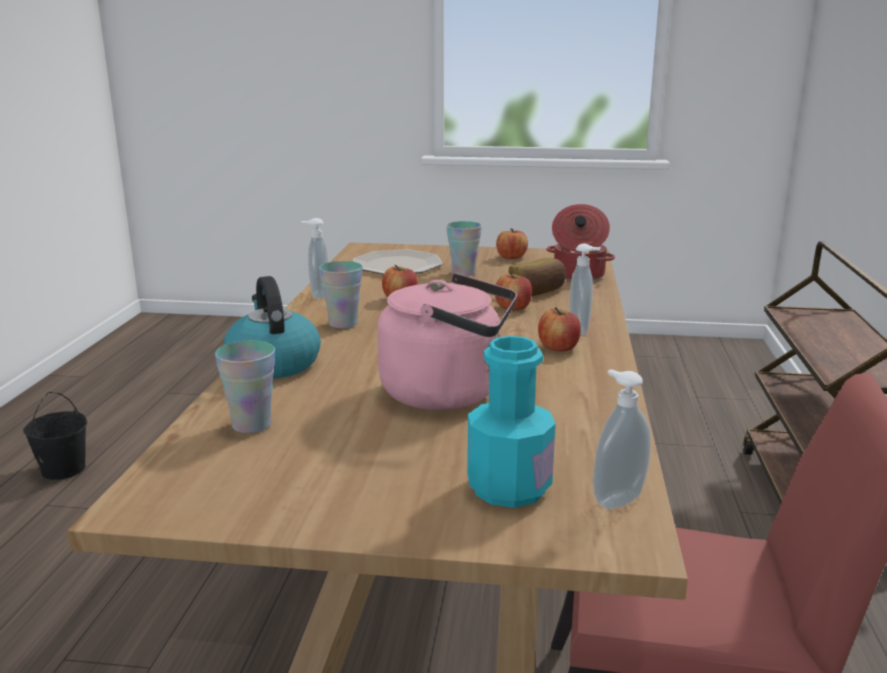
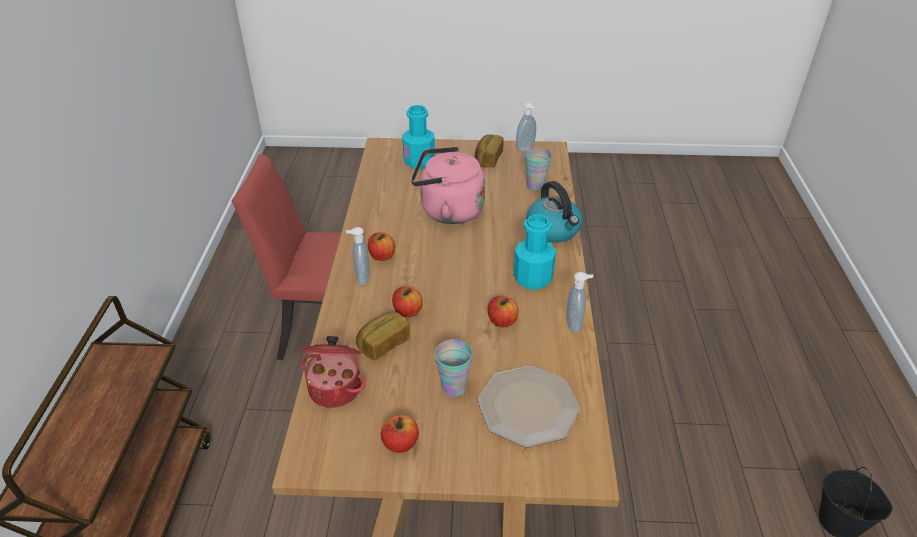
camera: 175 degrees right, 20 degrees up
cup [319,261,363,328] -> turquoise bottle [513,214,556,289]
soap dispenser [593,369,651,509] -> soap dispenser moved to [516,102,536,151]
none -> bread [475,134,504,168]

